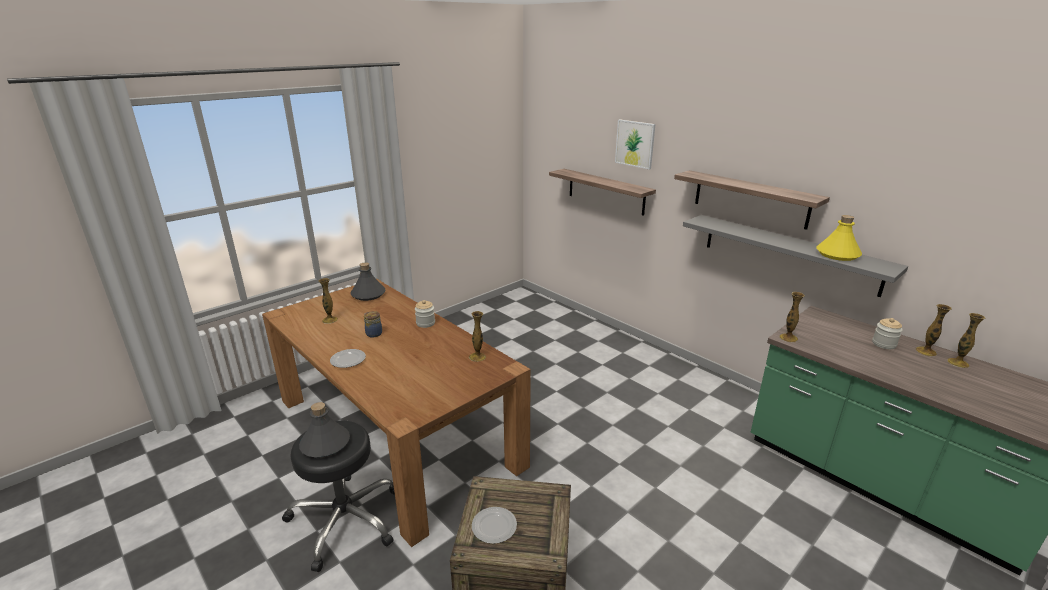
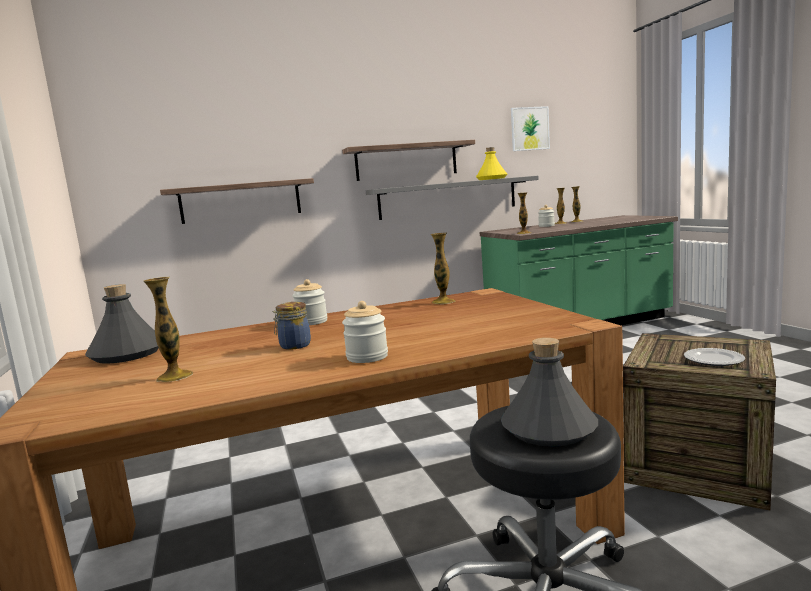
camera: 65 degrees left, 15 degrees down
plate [330,349,366,368] -> jar [342,301,388,363]
picture [615,119,656,169] -> picture moved to [511,106,550,151]

